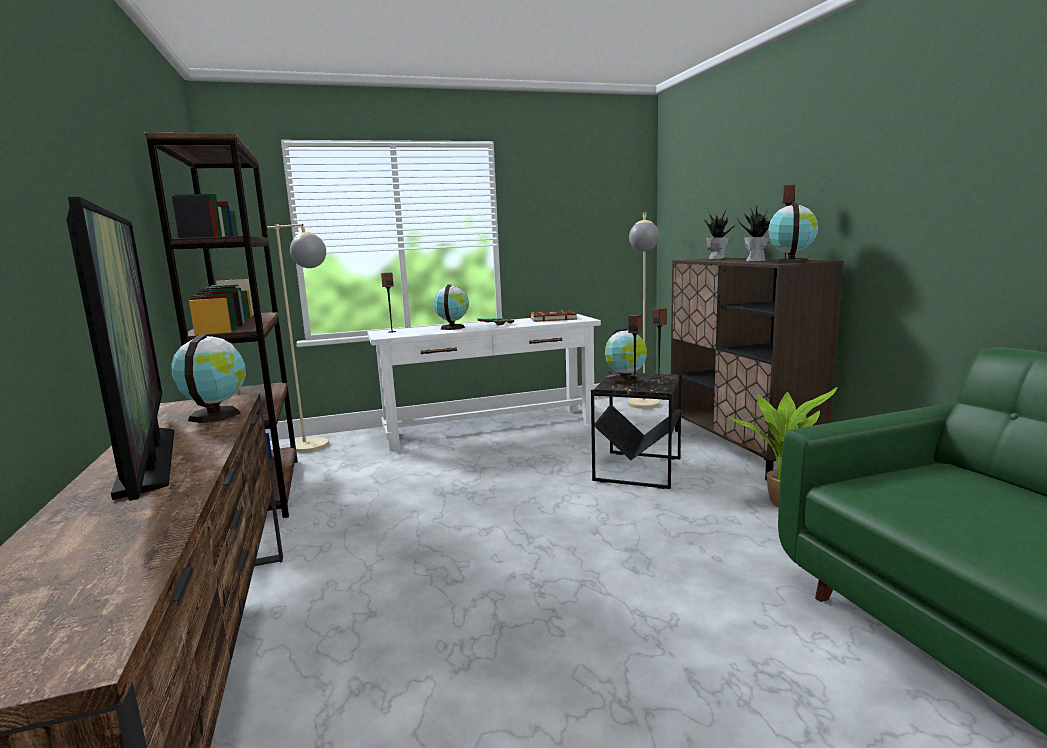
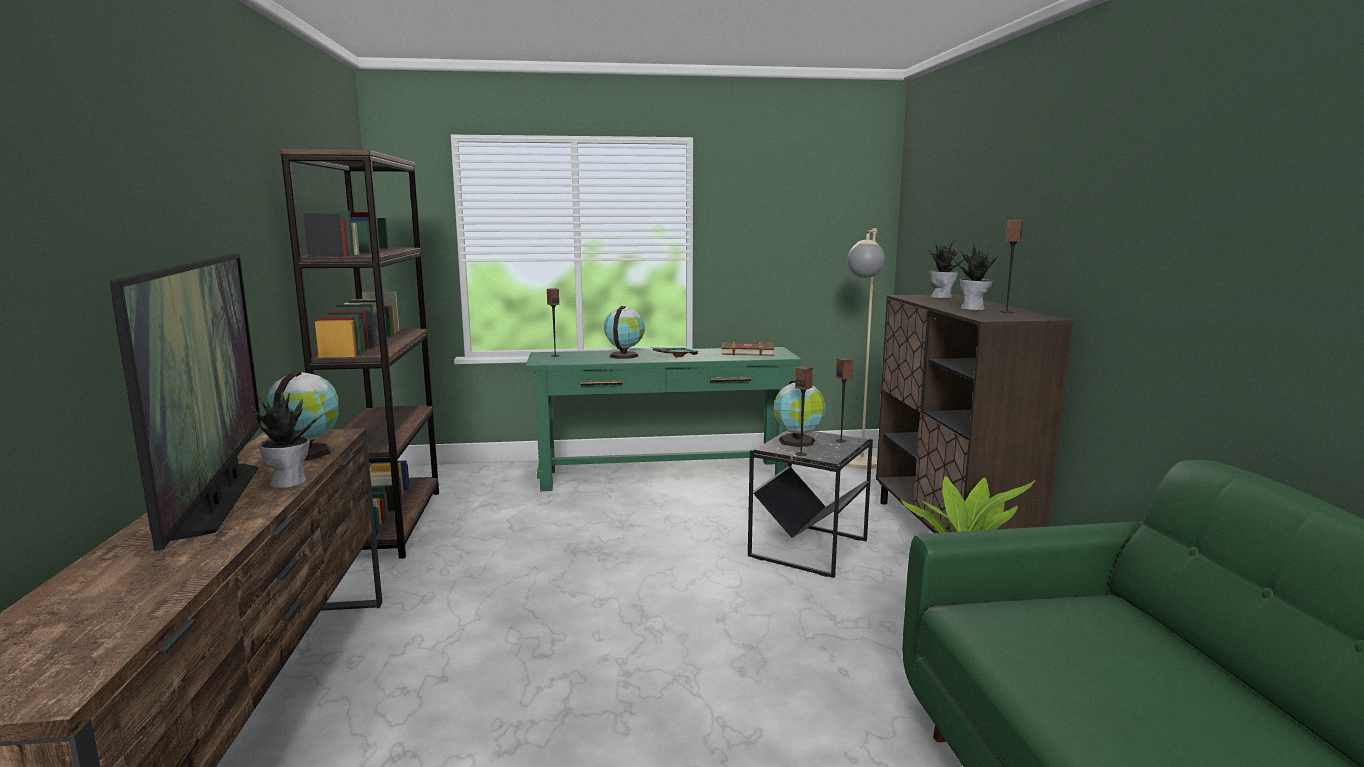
camera: 10 degrees right, 0 degrees up
beige floor lamp [267,224,329,453] -> none
white console table [367,314,601,451] -> green console table [525,347,802,491]
globe [768,203,818,263] -> none
none -> potted plant [249,389,326,488]

